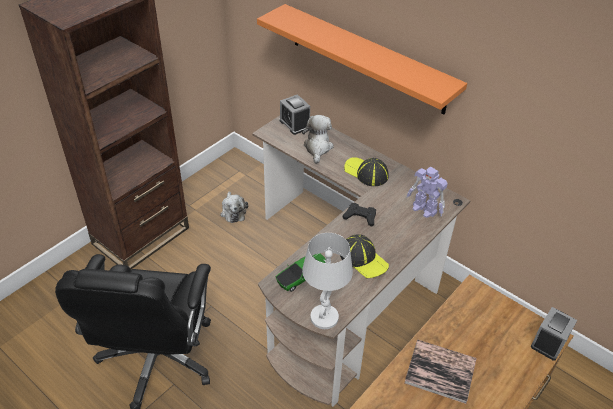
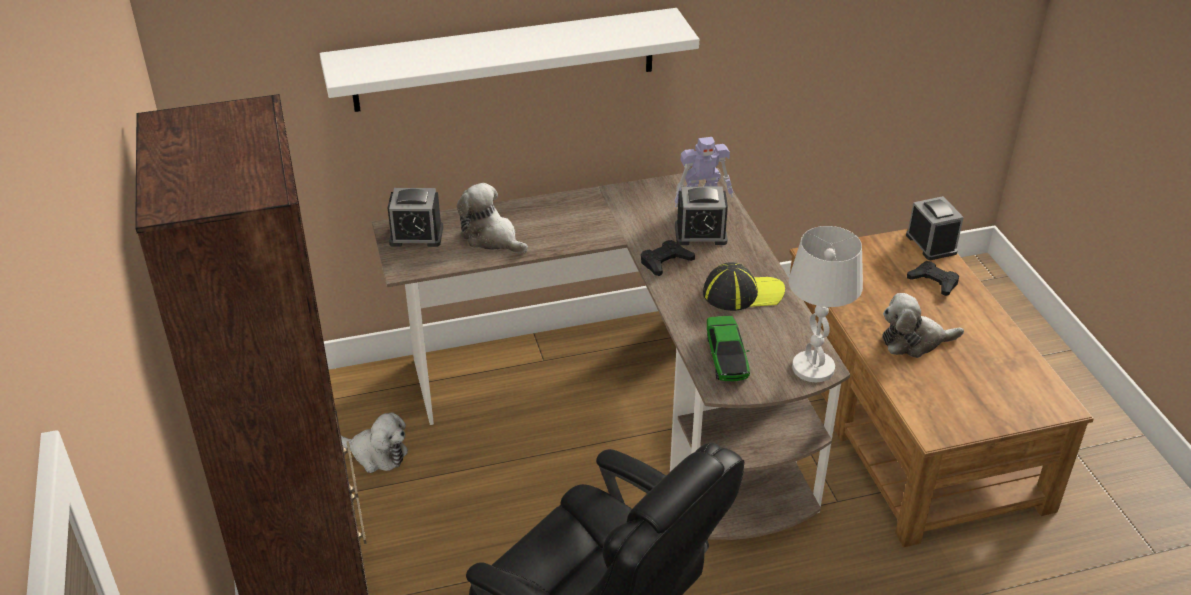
camera: 55 degrees left, 5 degrees down
orange shelf [257,4,467,114] -> white shelf [320,8,699,112]
cap [344,157,389,186] -> none
book [404,339,477,404] -> plush toy [882,293,964,358]
none -> alarm clock [675,187,728,245]
none -> black game controller [907,261,959,296]

